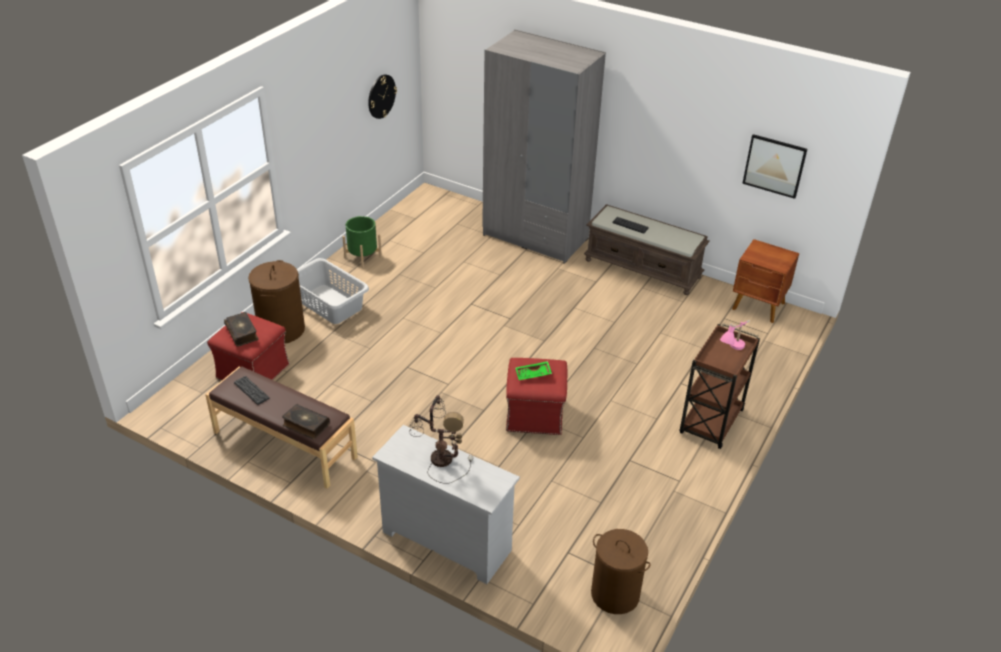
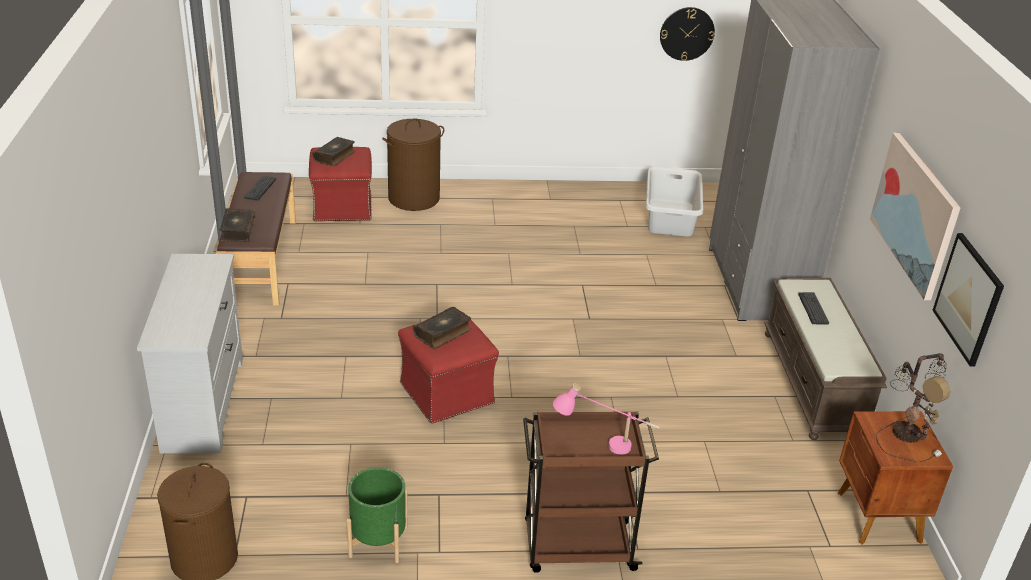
camera: 55 degrees right, 5 degrees down
grey laundry basket [297,258,369,324] -> grey laundry basket moved to [646,167,703,237]
green planter [342,216,382,269] -> green planter moved to [346,467,408,563]
table lamp [410,395,473,484] -> table lamp moved to [876,353,950,462]
green tray [515,361,552,380] -> book [413,307,471,349]
none -> picture [870,133,960,300]

